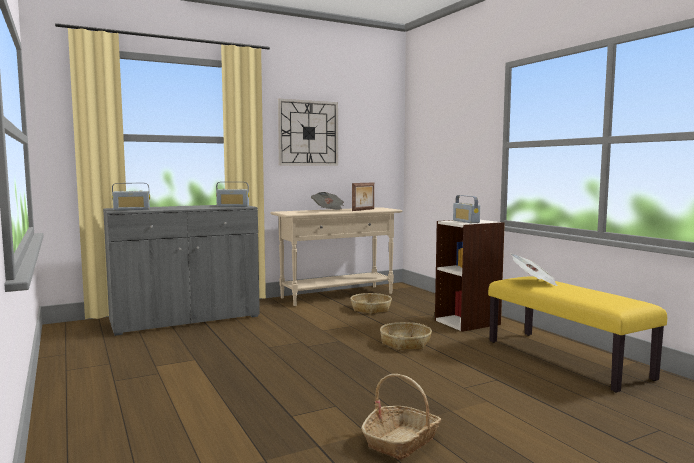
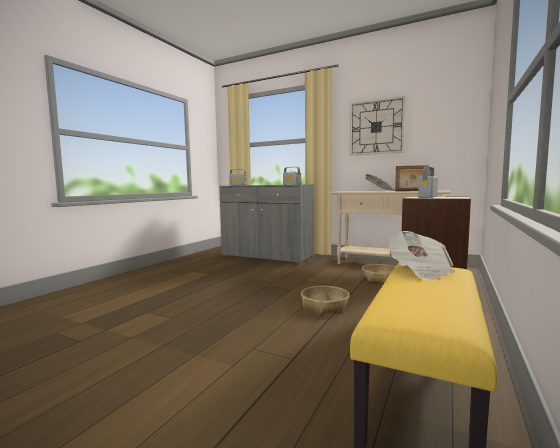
camera: 55 degrees right, 0 degrees up
basket [361,374,441,460] -> none

